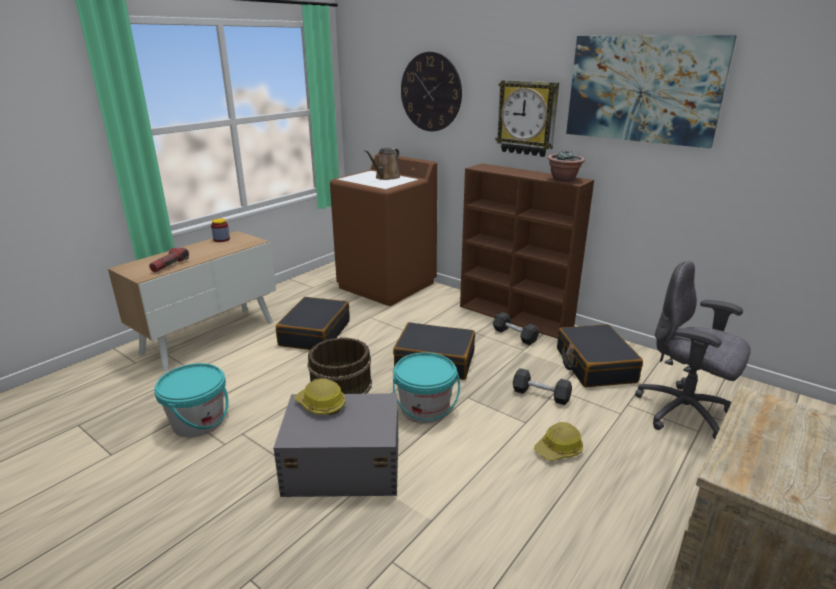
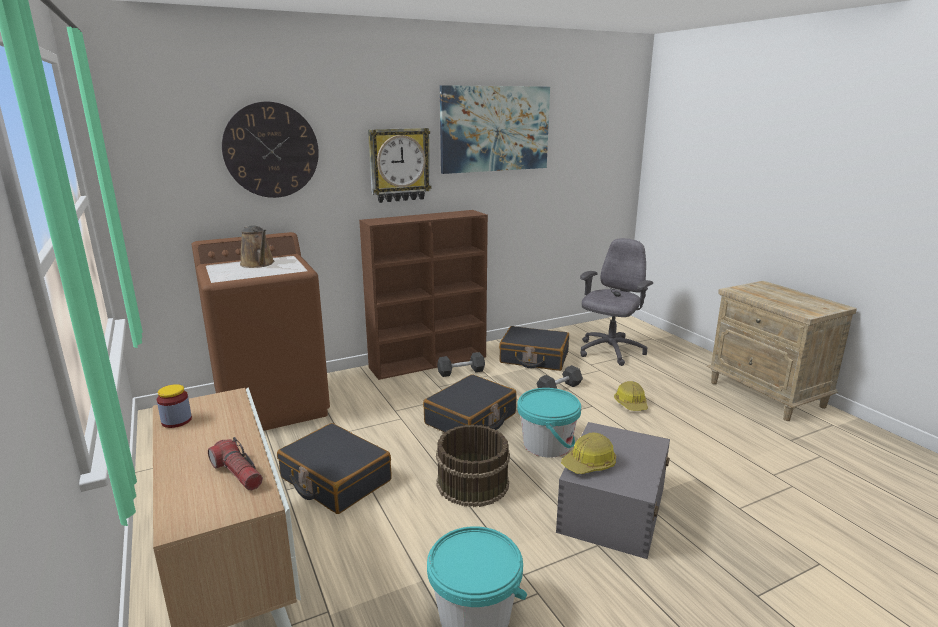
camera: 65 degrees left, 5 degrees down
potted plant [548,151,585,182] -> none
grey office chair [635,261,751,439] -> grey office chair turned 150 degrees clockwise [580,238,653,366]

